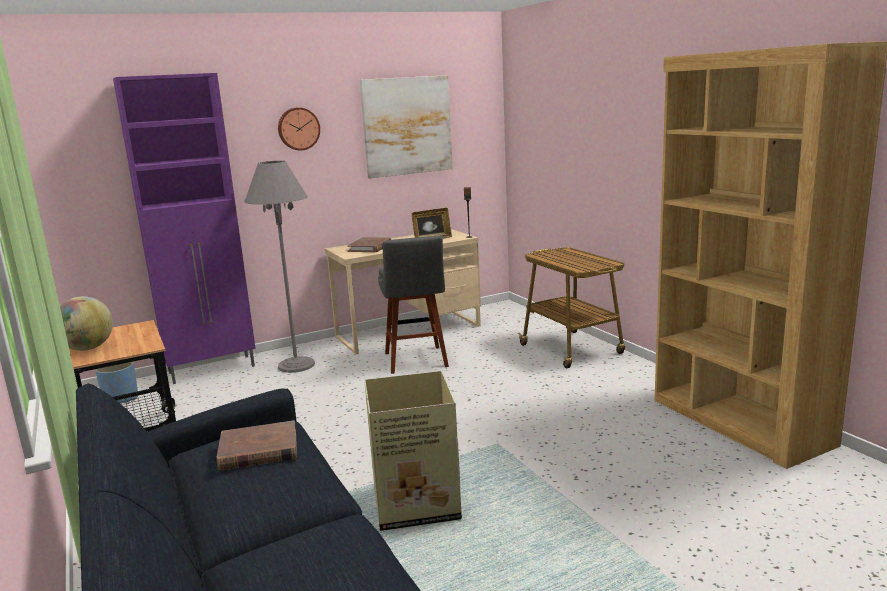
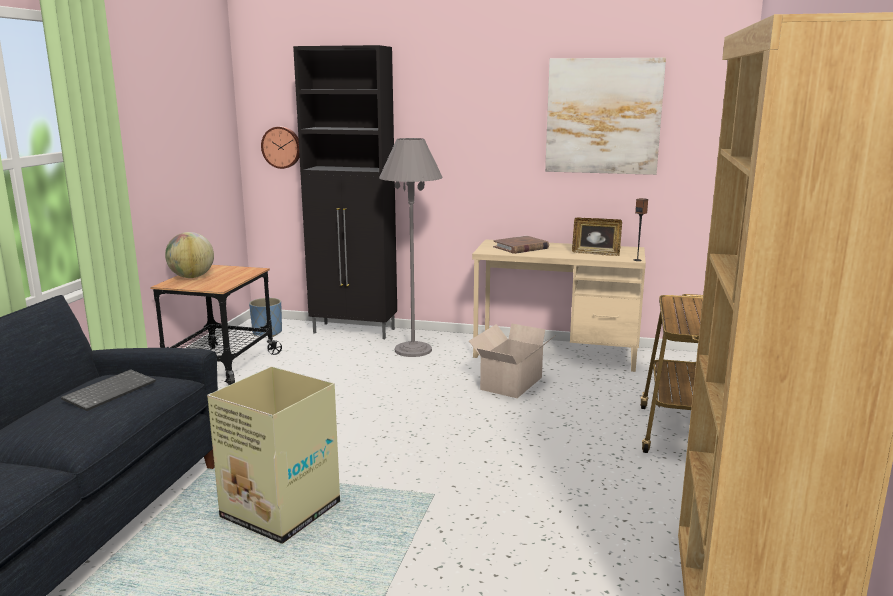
camera: 40 degrees right, 0 degrees up
purple cabinet [113,73,256,384] -> black cabinet [293,45,397,339]
brown book [217,420,297,470] -> keyboard [61,369,156,411]
wall clock [278,107,320,150] -> wall clock moved to [261,126,300,169]
grey stool [378,236,449,374] -> cardboard box [469,323,556,398]

